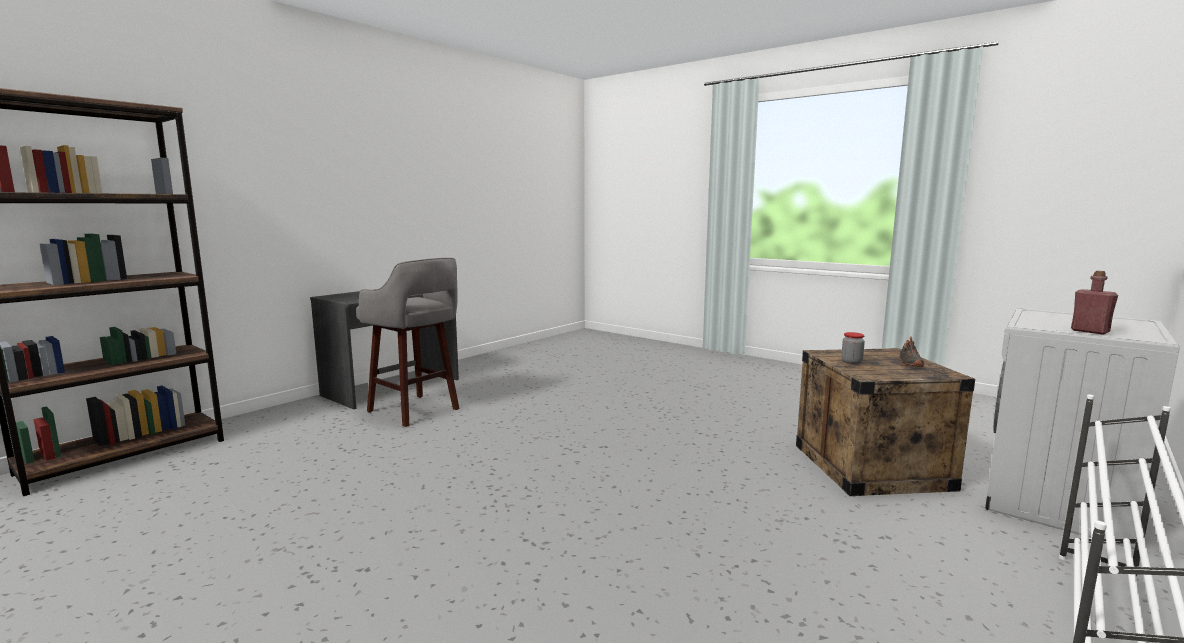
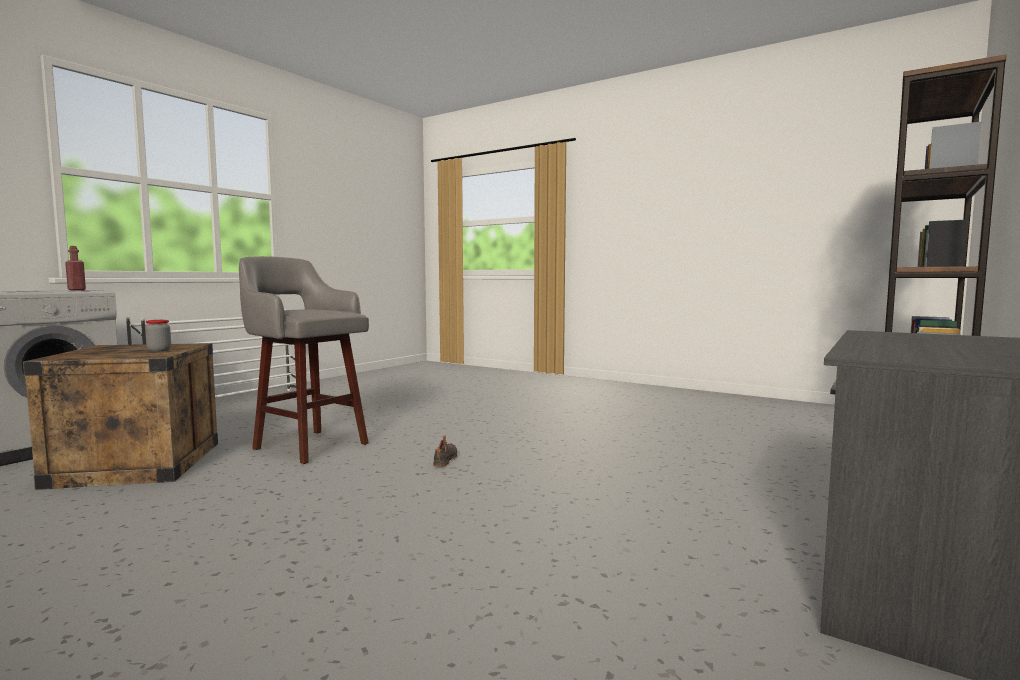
camera: 175 degrees right, 5 degrees down
grey stool [356,258,459,427] -> grey stool moved to [239,256,369,464]
black shoe [899,336,924,367] -> black shoe moved to [433,435,457,466]

